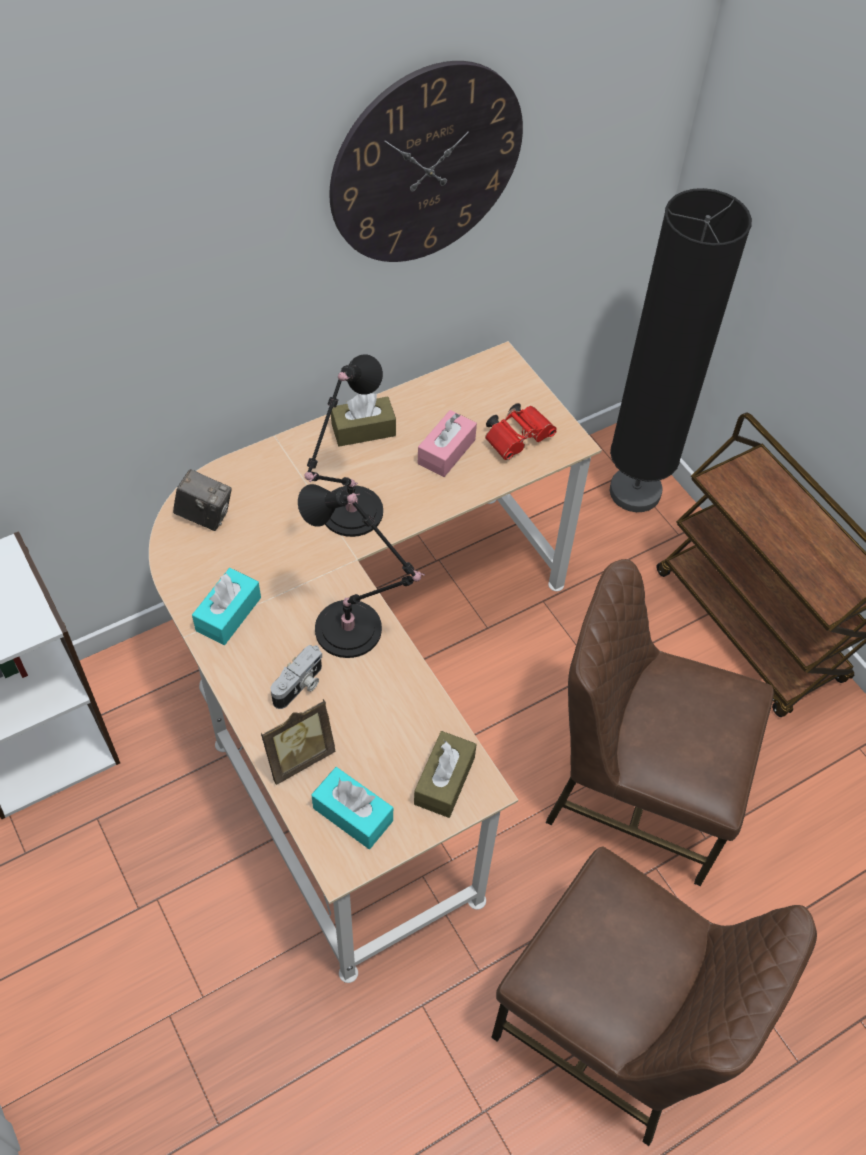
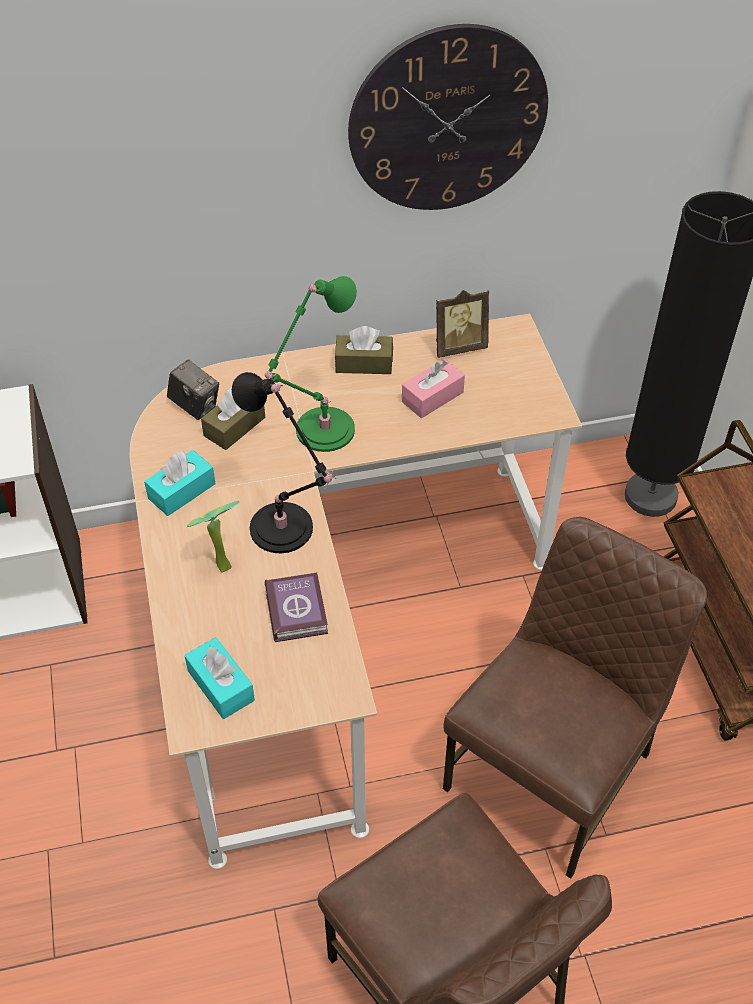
camera: 20 degrees right, 5 degrees down
picture frame [261,699,335,785] -> picture frame moved to [436,290,489,358]
camera [271,645,322,709] -> potted plant [187,501,239,573]
black table lamp [304,354,383,537] -> green table lamp [265,276,357,452]
brown tissue box [414,731,477,818] -> brown tissue box moved to [201,388,265,450]
red binoculars [485,403,557,460] -> none
brown chair [546,559,774,886] -> brown chair turned 90 degrees clockwise [443,517,708,879]
none -> book [265,573,328,642]

